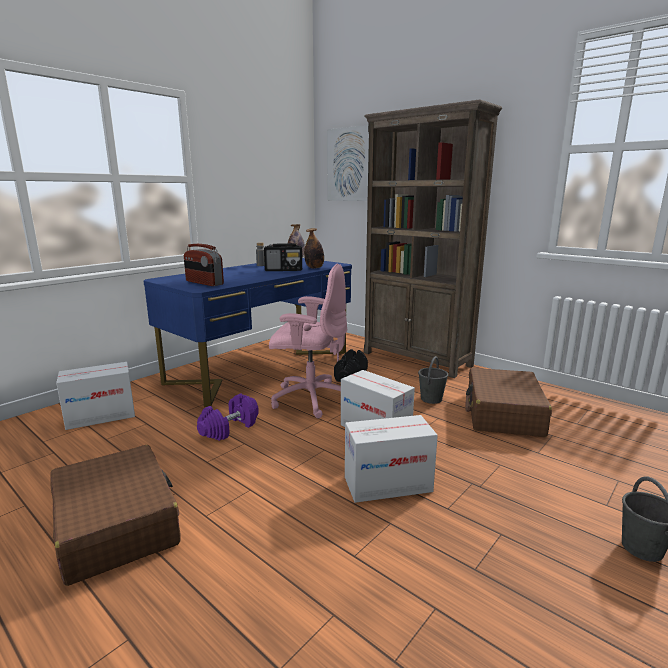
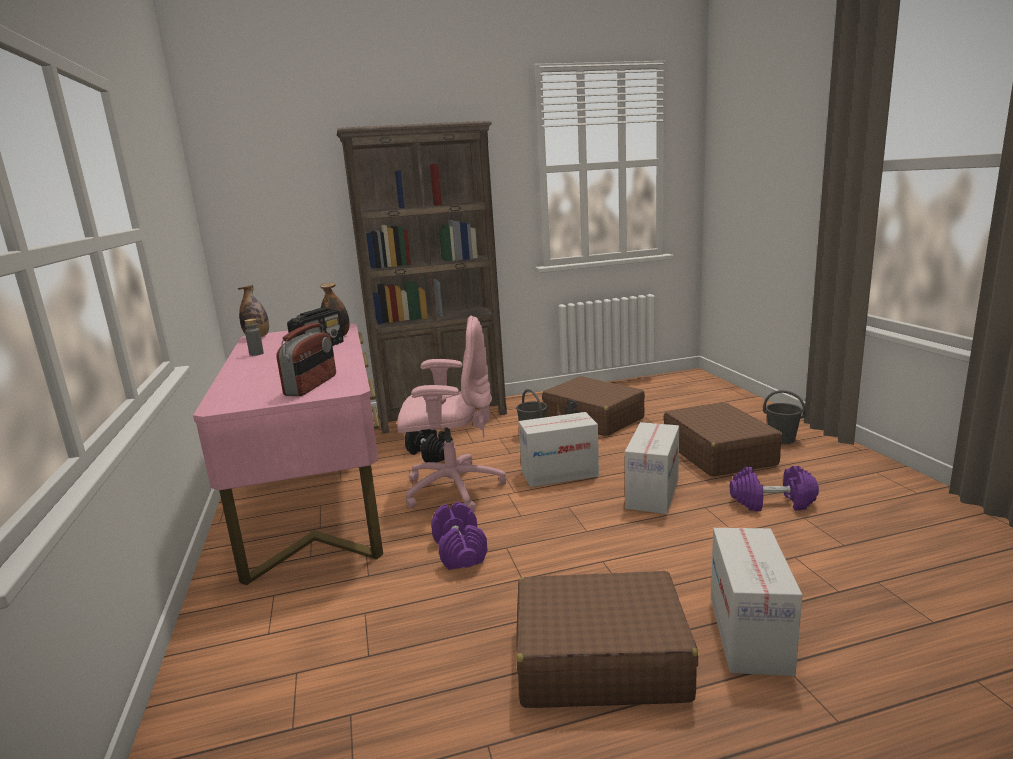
camera: 55 degrees left, 0 degrees up
cardboard box [56,362,135,430] -> cardboard box moved to [711,528,802,676]
blue desk [143,258,352,407] -> pink desk [193,324,383,585]
radio [184,244,224,286] -> radio turned 60 degrees counterclockwise [276,323,336,396]
pink office chair [269,264,347,418] -> pink office chair turned 45 degrees clockwise [397,316,506,511]
picture [327,125,369,201] -> none
none -> brown suitcase [663,402,783,477]
none -> purple dumbbell [730,466,819,511]

